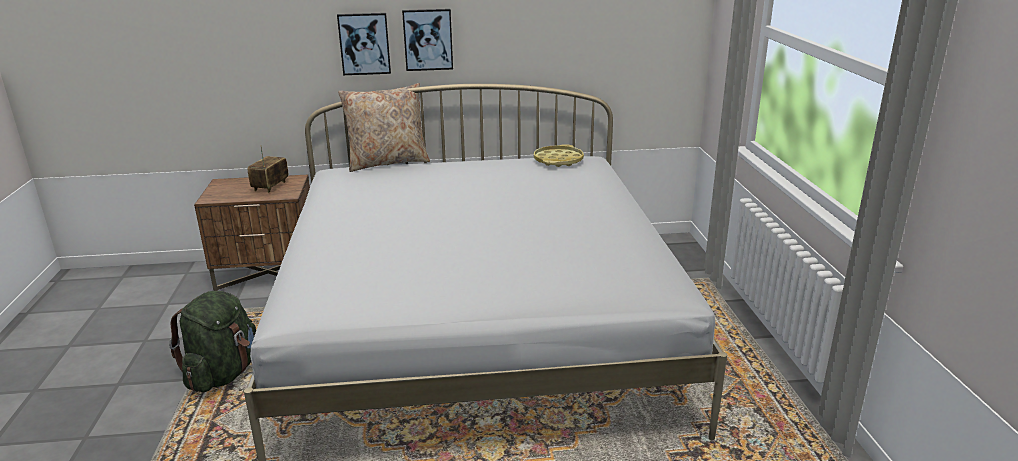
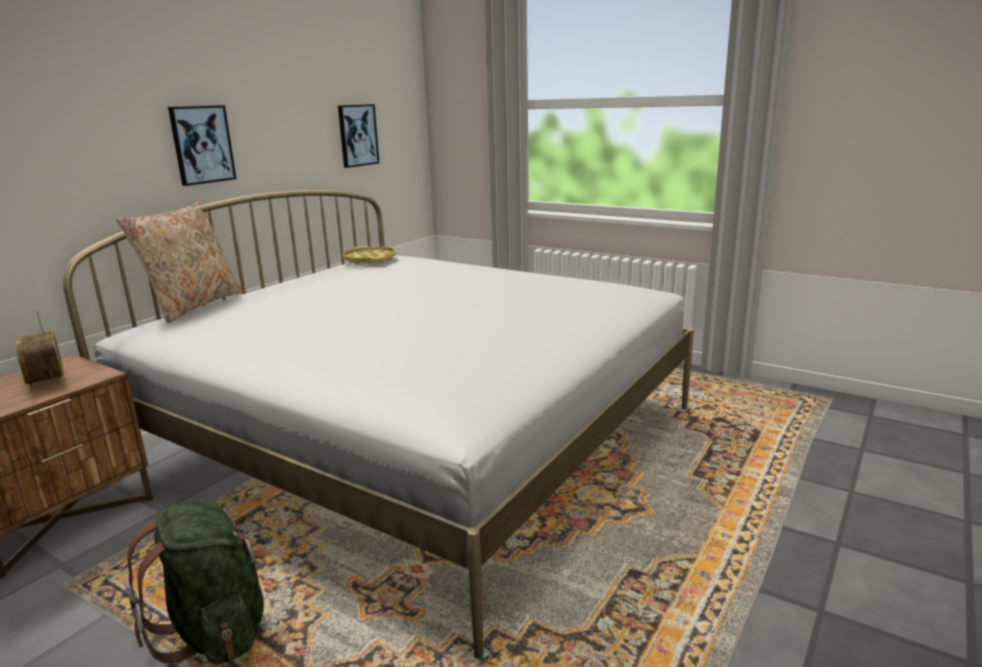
camera: 50 degrees left, 5 degrees down
picture [337,13,391,75] -> picture moved to [338,104,379,168]

